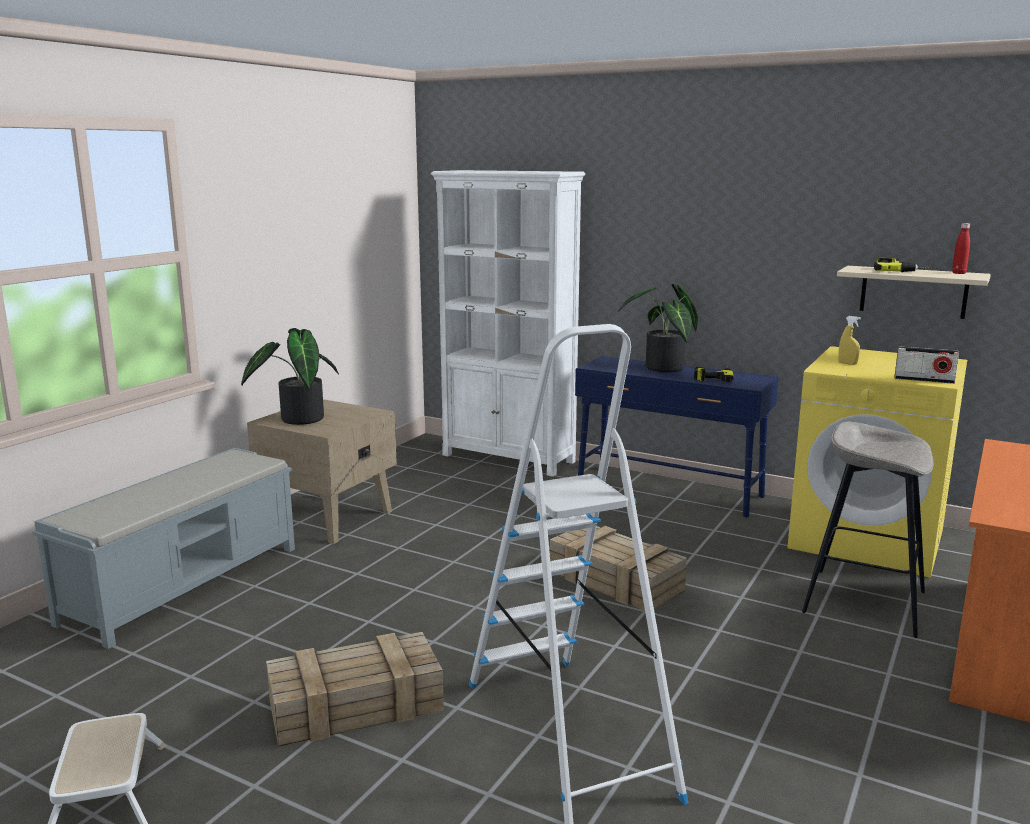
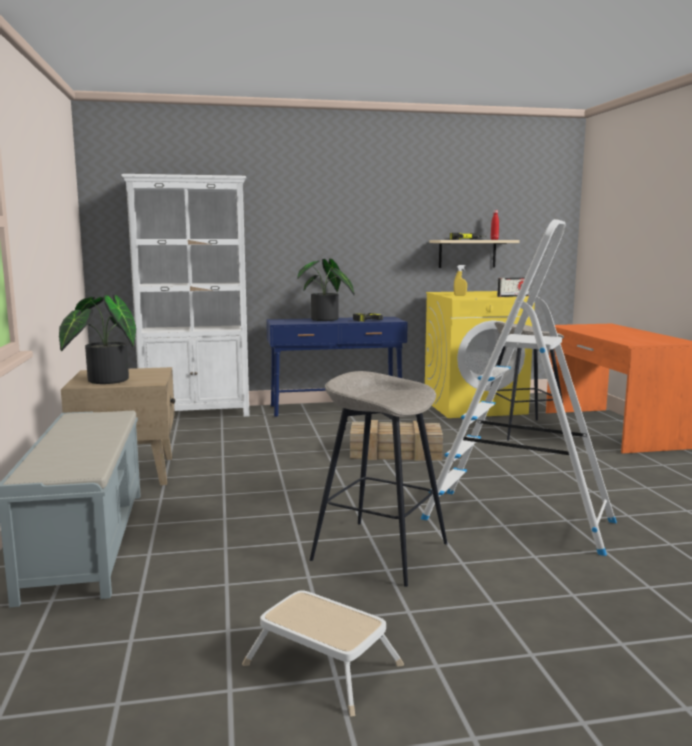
camera: 40 degrees left, 5 degrees down
crate [266,632,444,747] -> grey stool [310,371,447,587]

